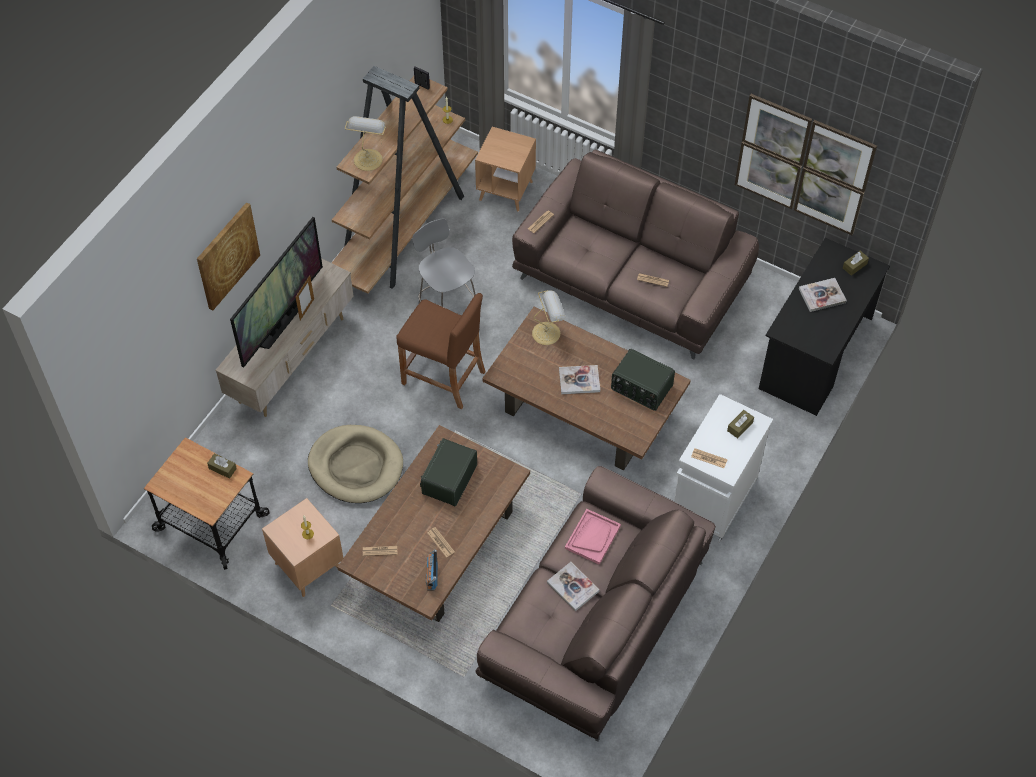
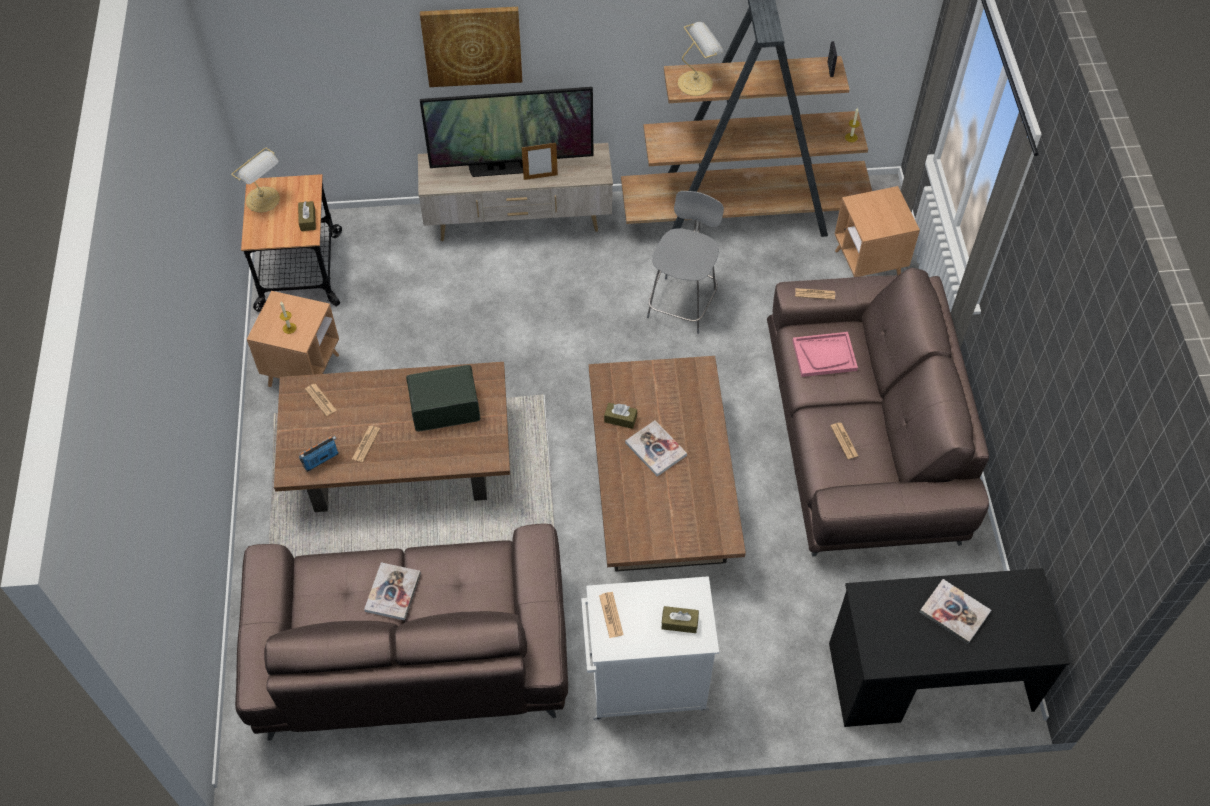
camera: 55 degrees right, 0 degrees up
beige dog bed [308,425,403,503] -> none
brown stool [396,293,486,409] -> none
table lamp [532,290,566,345] -> table lamp moved to [231,148,280,212]
pink tray [565,509,621,565] -> pink tray moved to [792,332,858,377]
radio [611,349,675,411] -> none
picture [735,94,877,236] -> none
brown tissue box [843,251,869,276] -> brown tissue box moved to [604,403,637,429]

